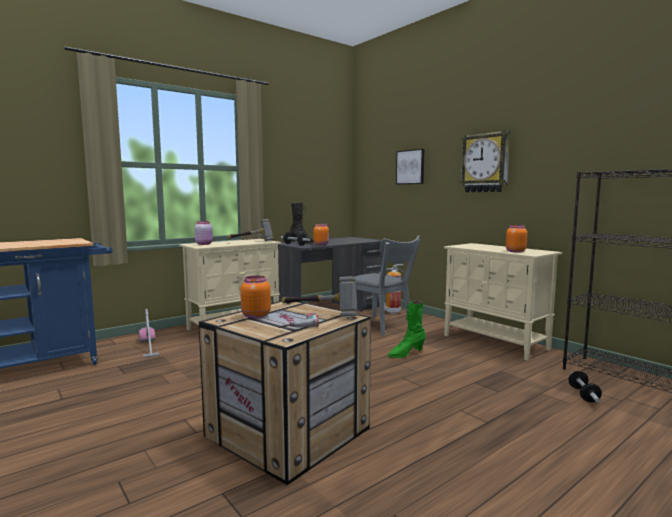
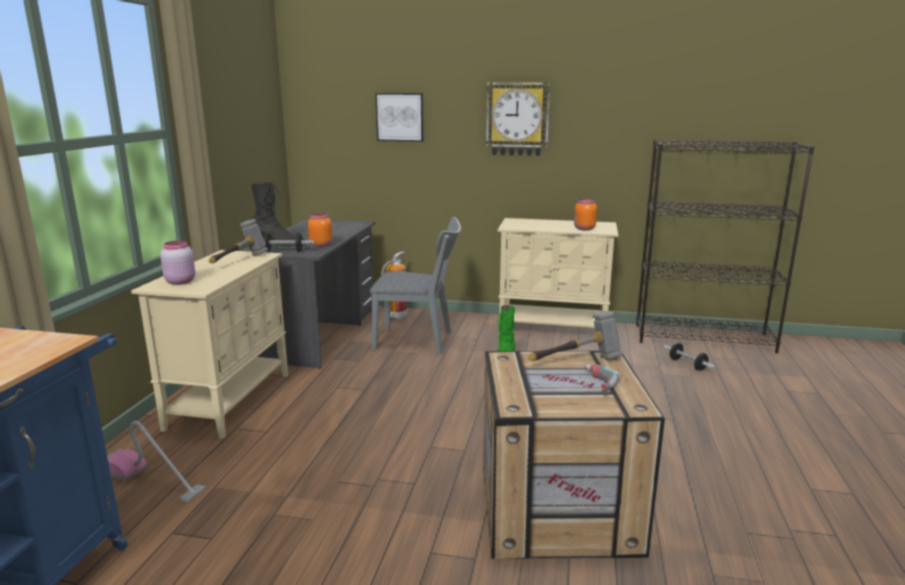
camera: 40 degrees left, 10 degrees up
orange jar [240,276,271,319] -> none

